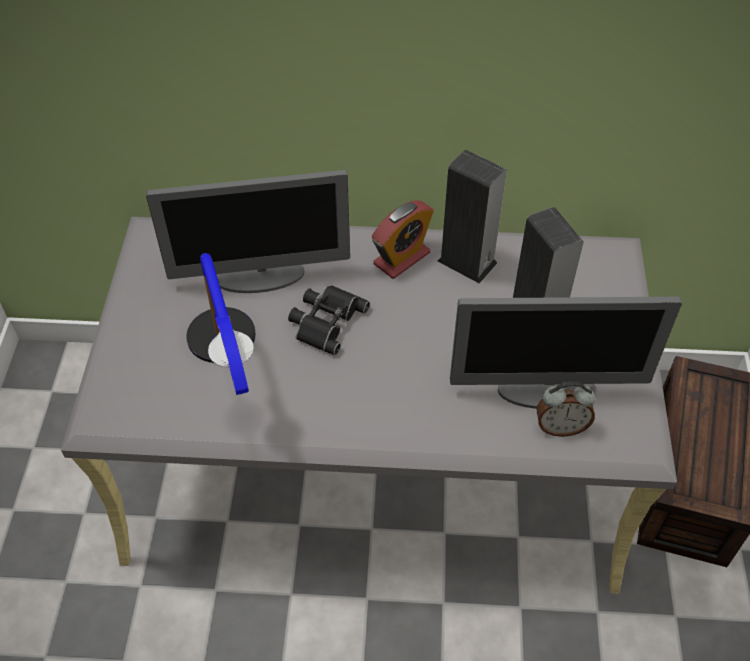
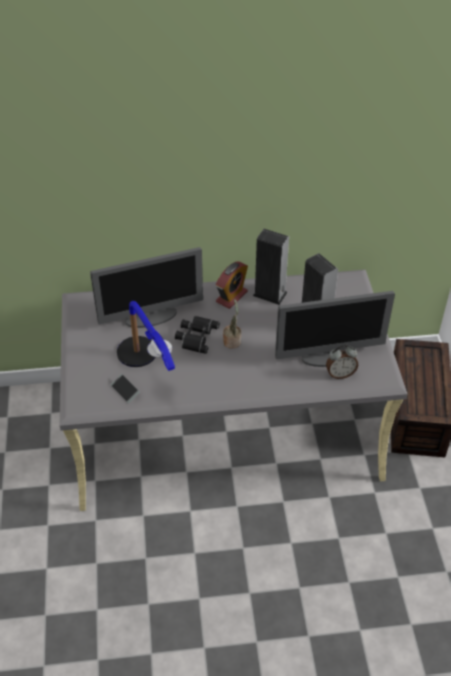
camera: 10 degrees left, 5 degrees down
none -> phone [111,374,140,403]
none -> potted plant [223,299,241,349]

